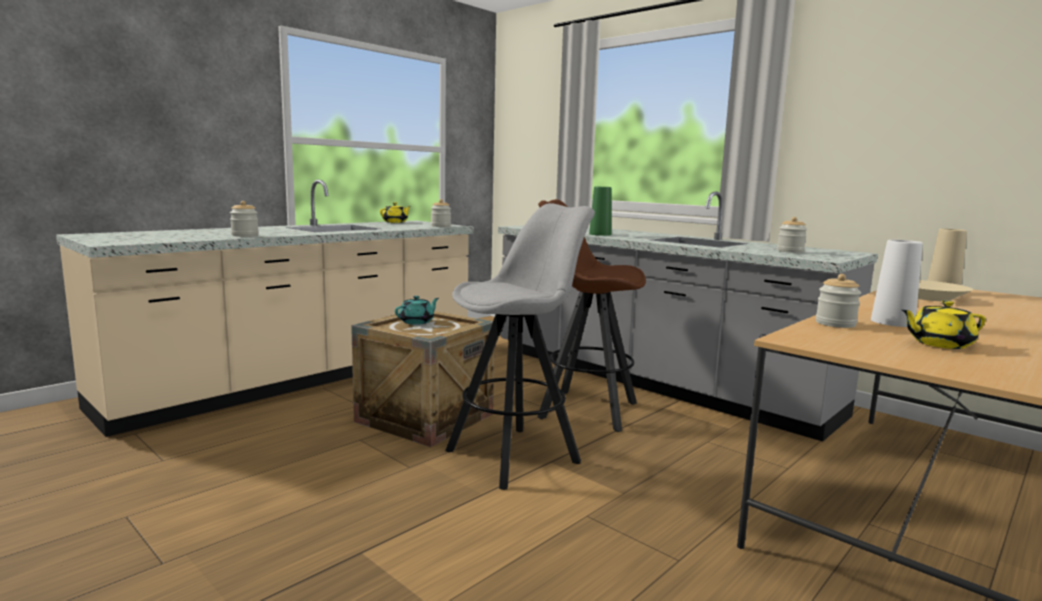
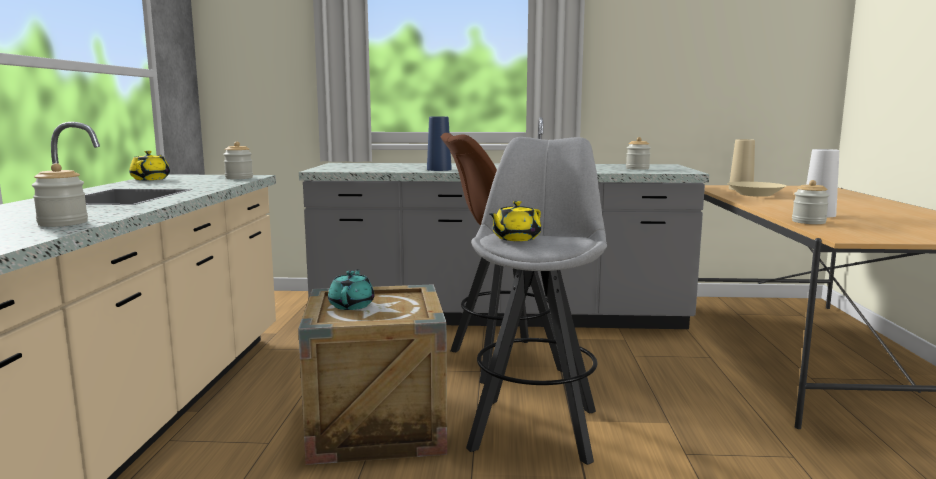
camera: 40 degrees left, 0 degrees up
green vase [589,187,612,236] -> blue vase [427,116,452,171]
yellow teapot [901,301,986,349] -> yellow teapot moved to [490,201,541,241]

